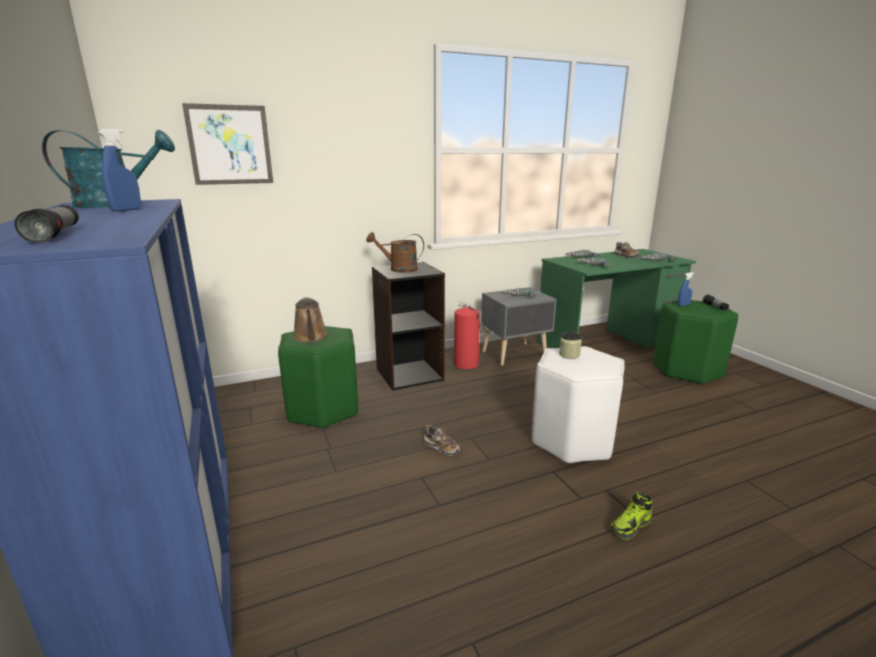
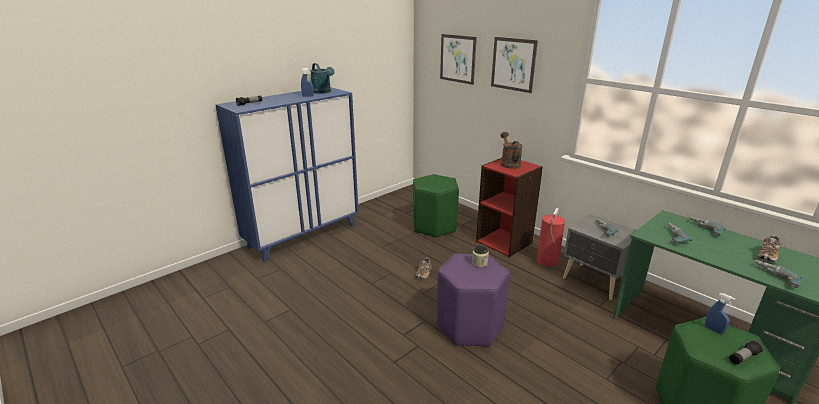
camera: 70 degrees right, 5 degrees up
brown watering can [293,297,328,343] -> none
black bookcase [372,262,445,391] -> red bookcase [476,158,543,257]
white stool [532,346,625,464] -> purple stool [437,253,510,347]
shoe [611,492,652,540] -> none
none -> picture [491,37,538,93]

